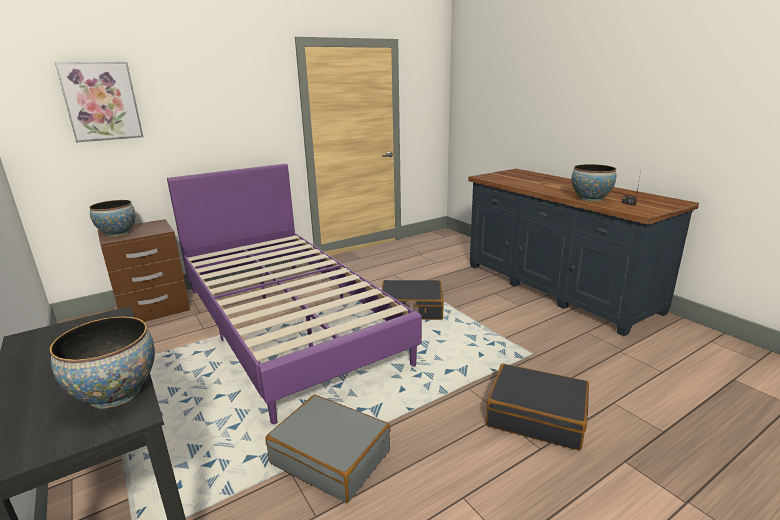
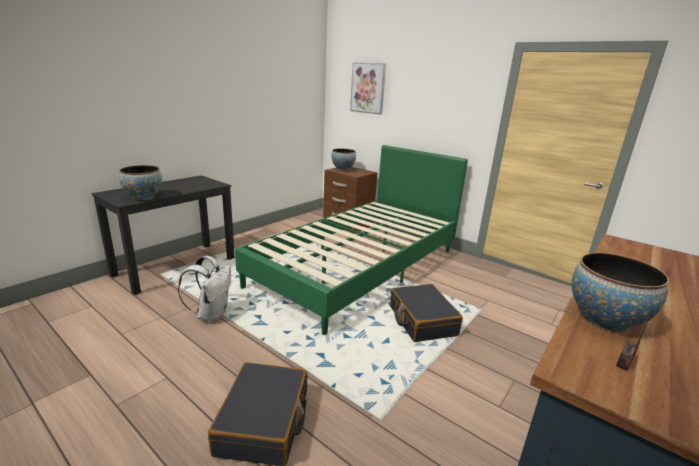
camera: 70 degrees right, 0 degrees up
purple bed [167,163,422,424] -> green bed [235,145,468,335]
grey suitcase [265,395,391,503] -> white backpack [178,256,231,322]

